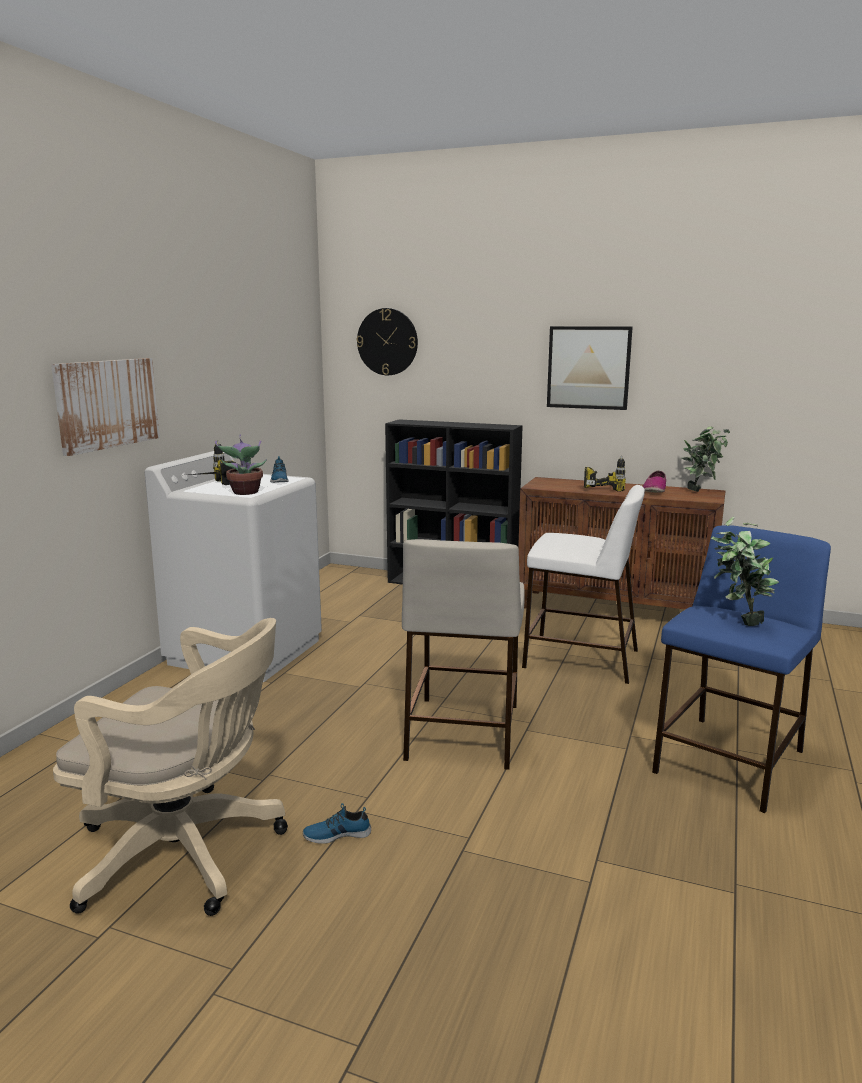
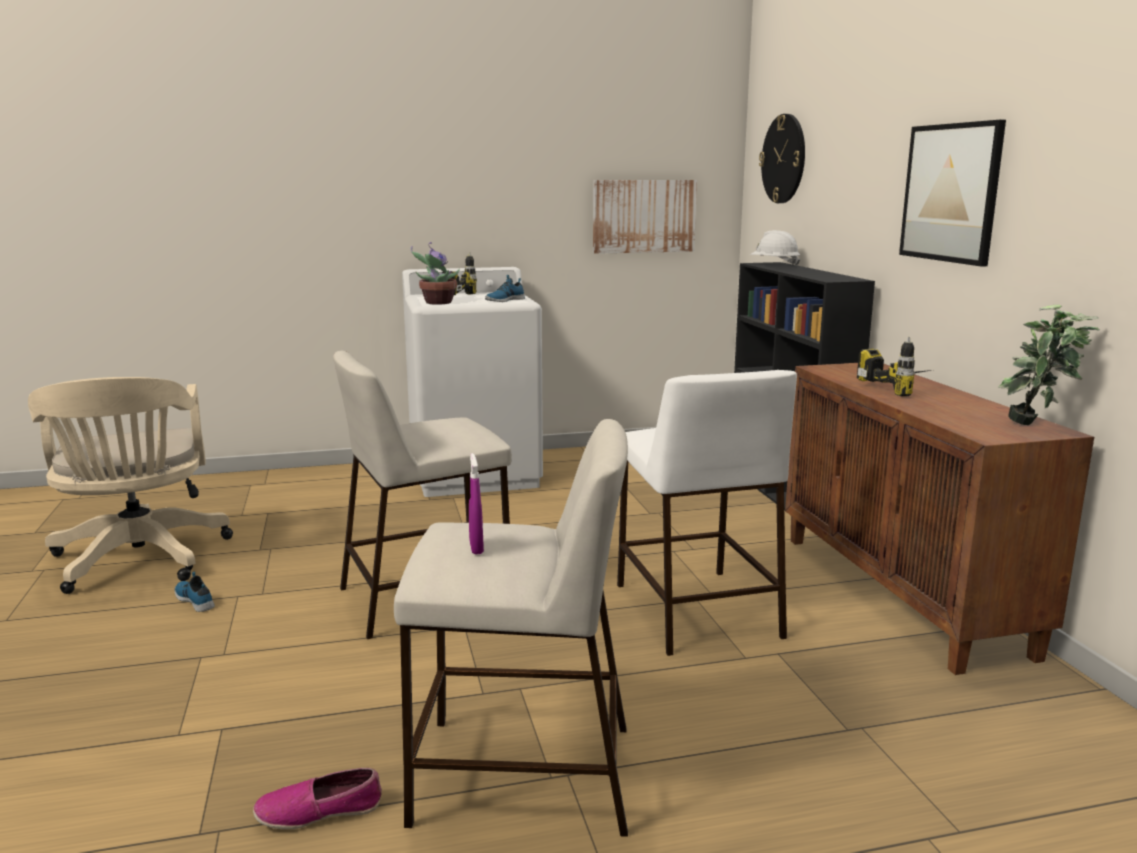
camera: 55 degrees right, 0 degrees up
picture [51,358,160,456] -> picture moved to [593,180,697,254]
shoe [643,471,666,493] -> shoe moved to [253,768,382,829]
blue stool [652,525,831,813] -> beige stool [394,419,628,837]
potted plant [711,516,779,626] -> purple spray bottle [469,453,484,555]
none -> white hard hat [750,230,800,266]

